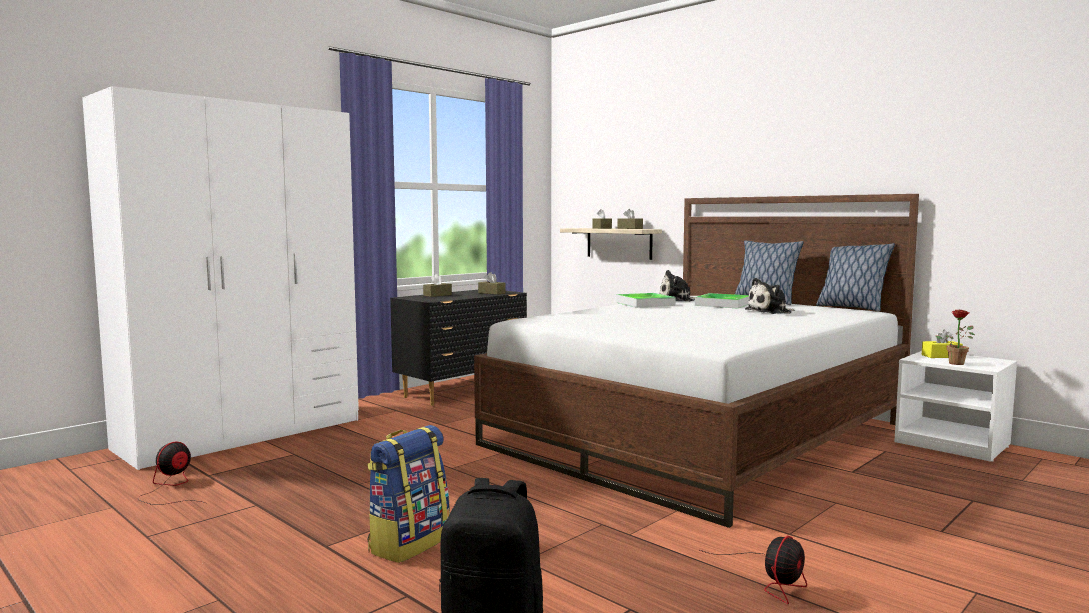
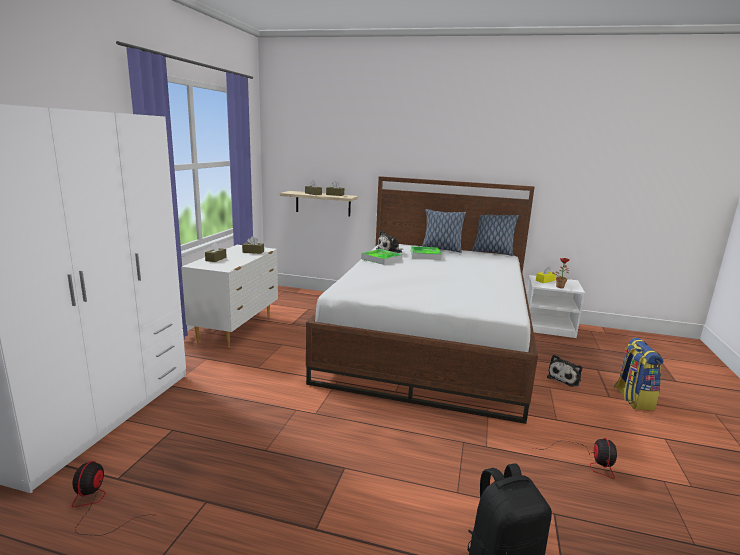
camera: 30 degrees left, 10 degrees up
backpack [367,425,450,563] -> backpack moved to [614,338,663,410]
black dresser [390,290,527,406] -> white dresser [181,245,278,348]
plush toy [745,278,794,314] -> plush toy moved to [547,355,582,387]

